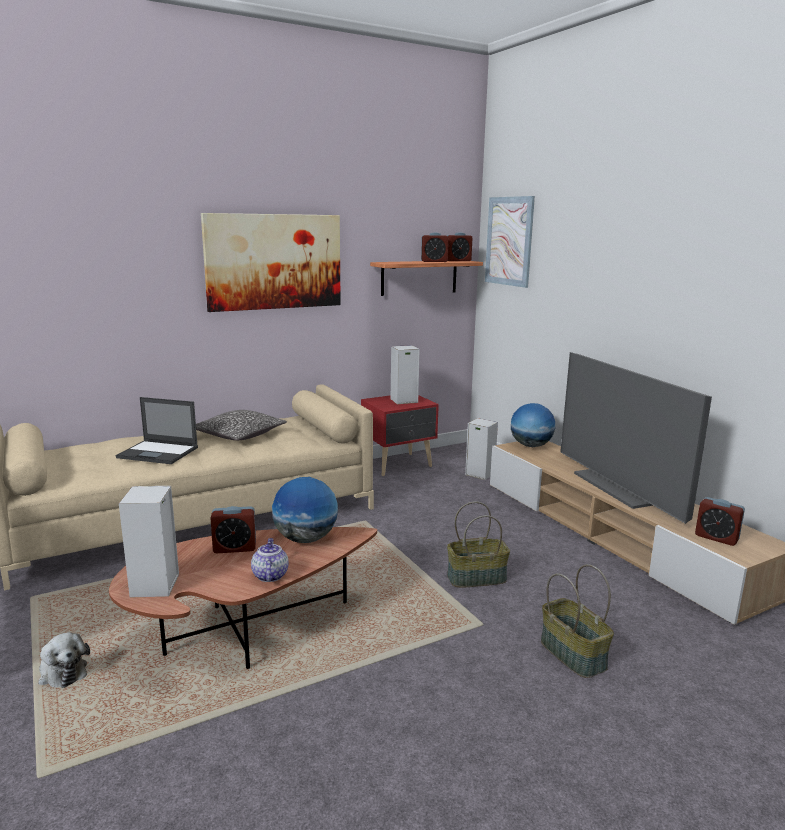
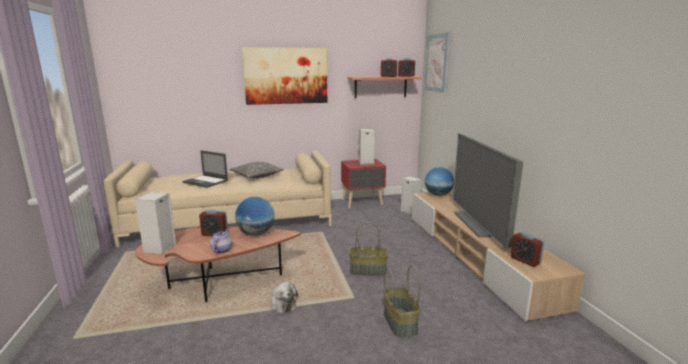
camera: 15 degrees right, 0 degrees up
plush toy [38,632,90,688] -> plush toy moved to [271,282,298,314]

